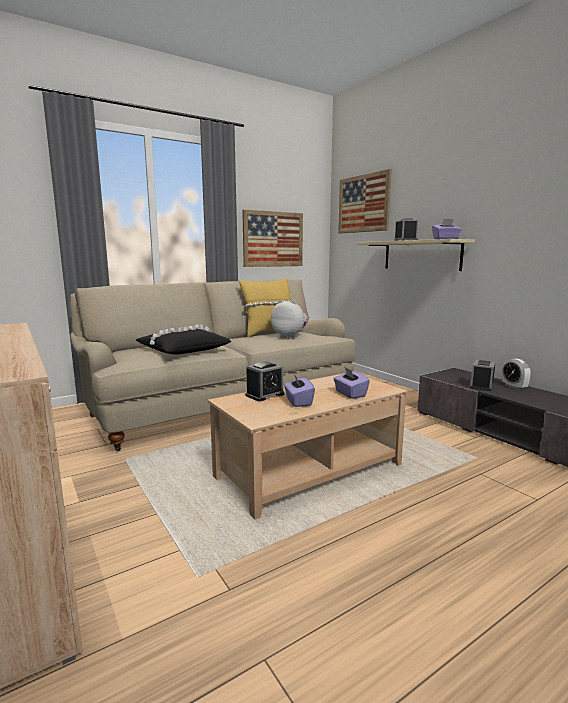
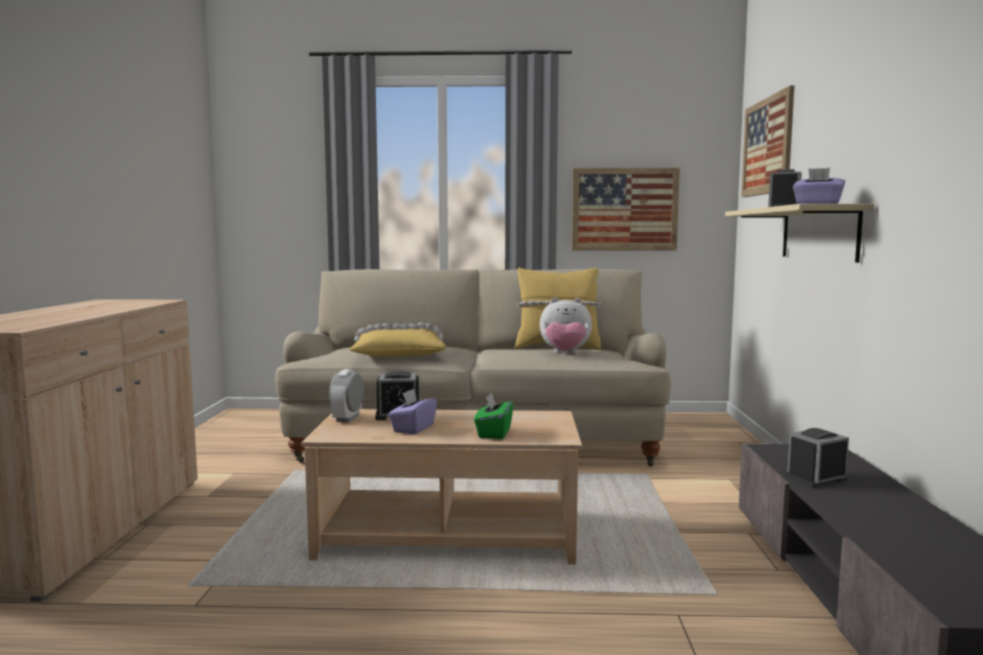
camera: 35 degrees right, 5 degrees down
black pillow [136,325,231,354] -> yellow pillow [349,322,446,357]
plush toy [271,300,308,339] -> plush toy turned 120 degrees clockwise [540,298,592,354]
purple tissue box [333,367,370,399] -> green tissue box [474,392,513,439]
alarm clock [502,358,531,390] -> alarm clock moved to [329,369,364,422]

